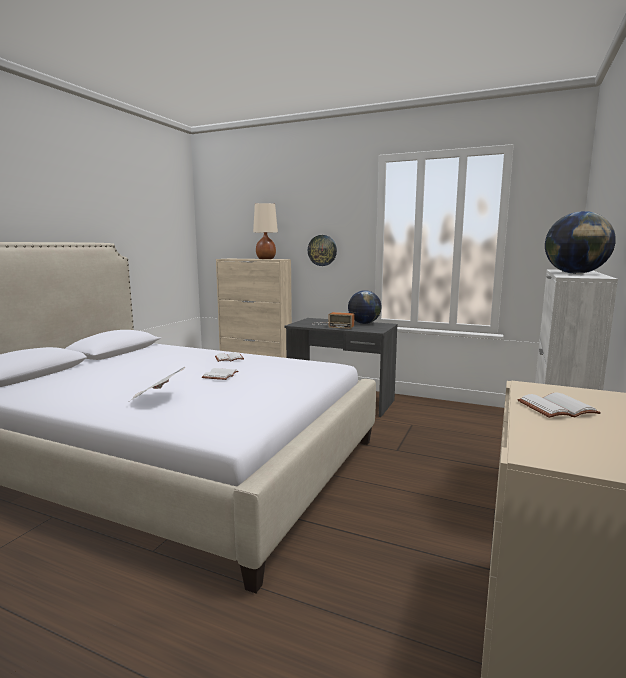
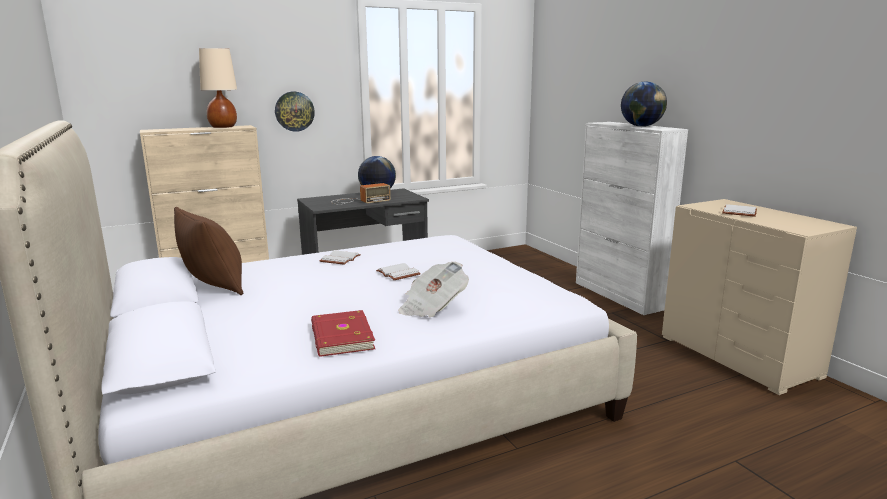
camera: 50 degrees left, 5 degrees up
none -> brown pillow [174,207,244,295]
none -> red book [311,310,375,357]

